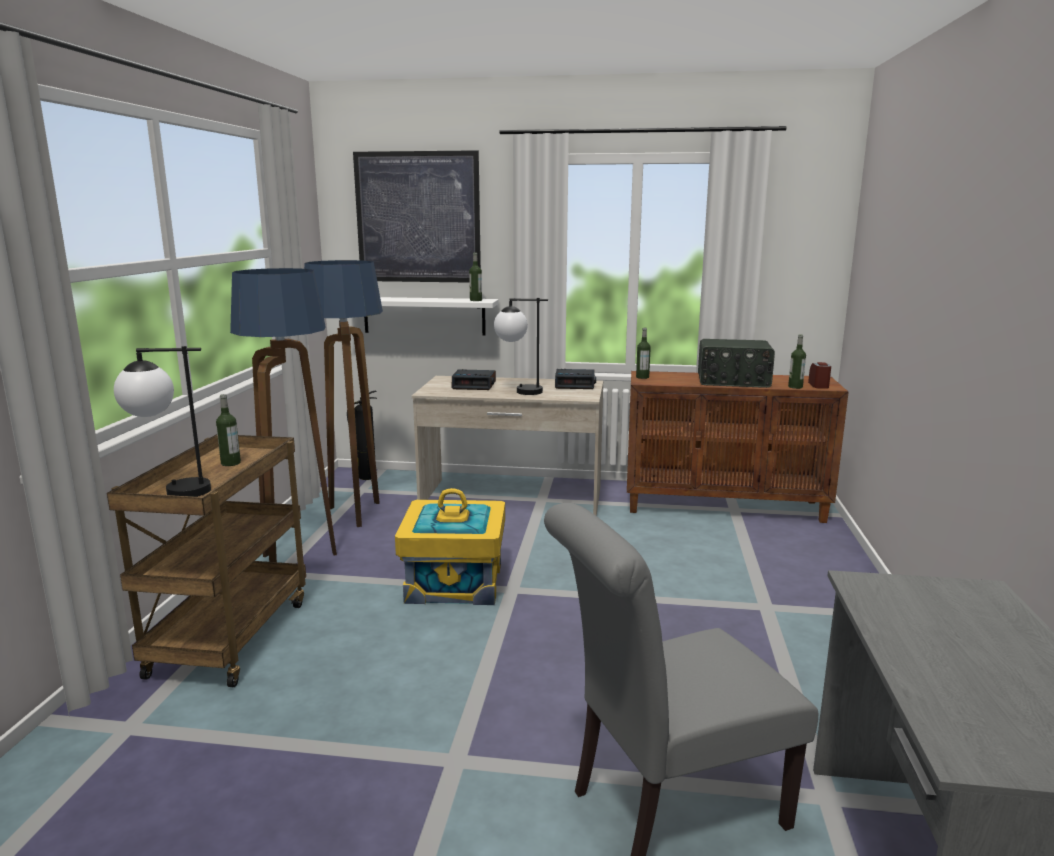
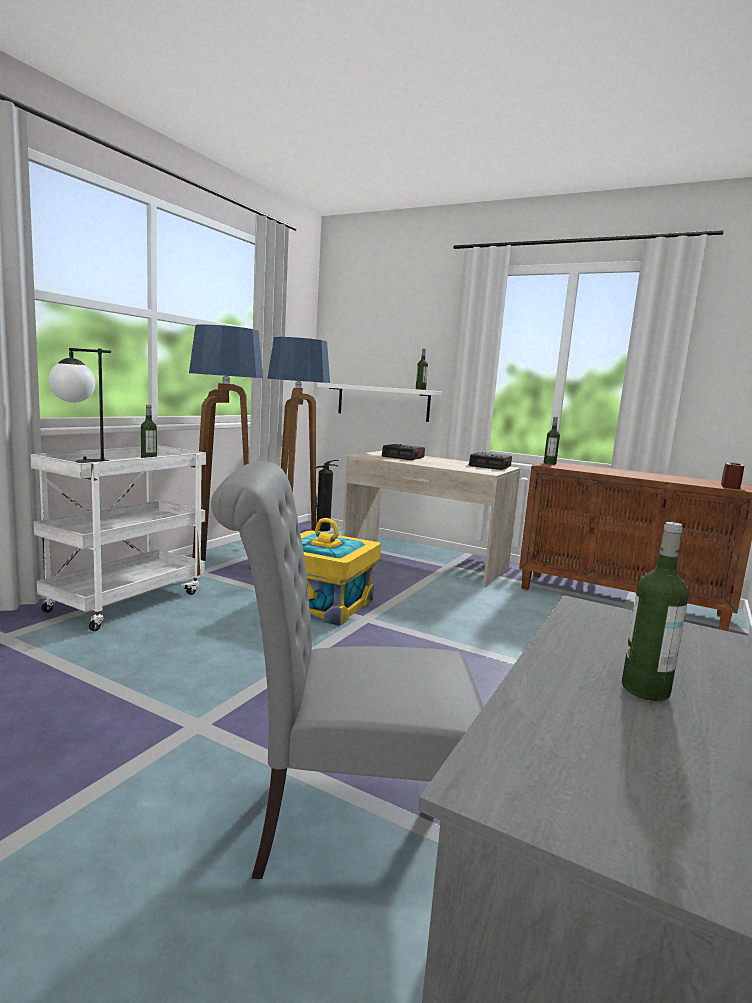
camera: 20 degrees right, 5 degrees down
brown cart [107,434,306,687] -> white cart [30,446,206,631]
picture [353,150,481,283] -> none
table lamp [494,298,548,395] -> none
radio [698,339,775,388] -> none
bottle [788,335,806,389] -> bottle moved to [622,522,689,701]

